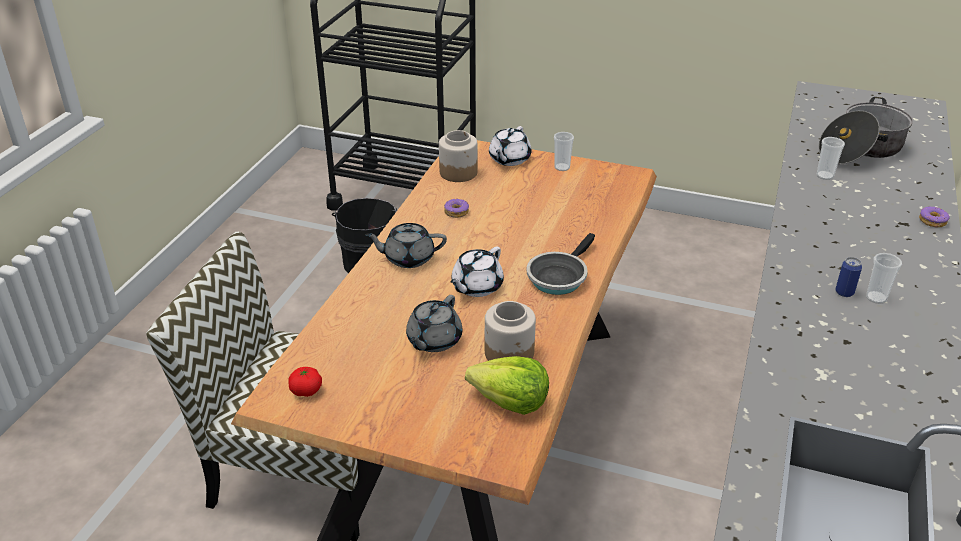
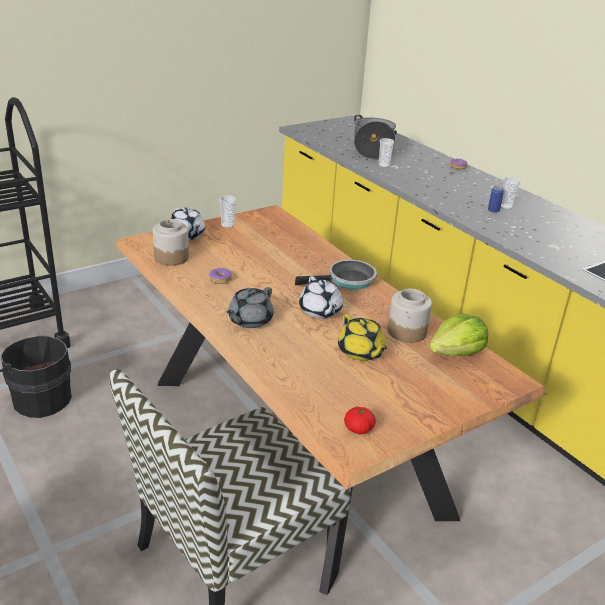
camera: 55 degrees left, 5 degrees down
grey teapot [406,295,463,352] -> yellow teapot [338,314,387,361]
frying pan [527,233,595,295] -> frying pan turned 90 degrees counterclockwise [295,260,377,290]

